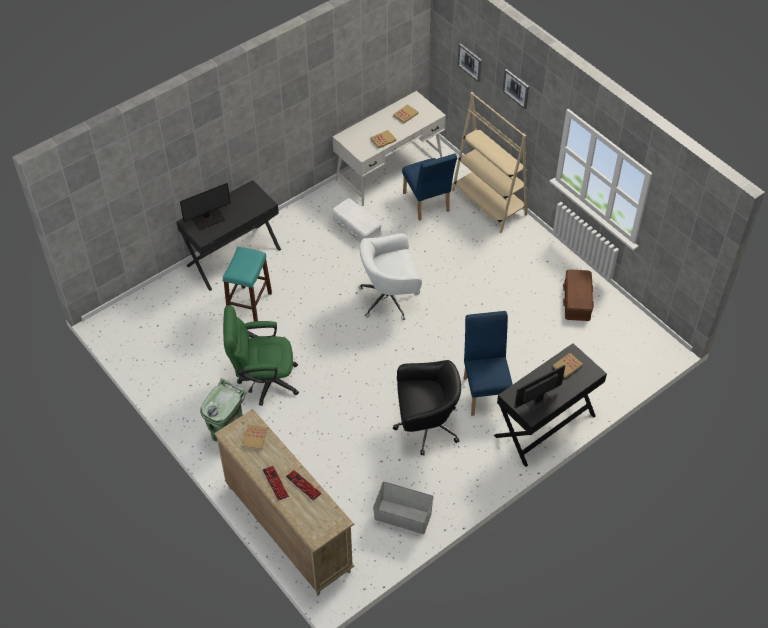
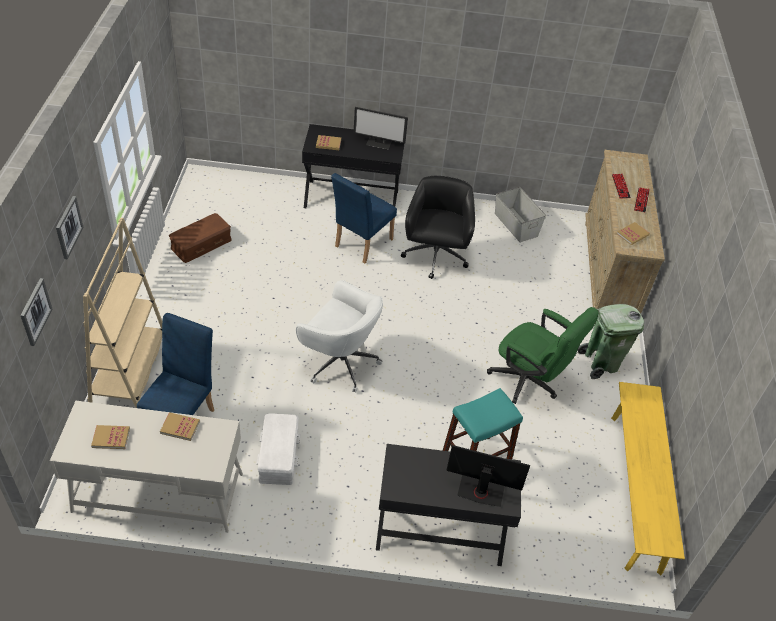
camera: 140 degrees left, 5 degrees down
black office chair [393,360,461,455] -> black office chair turned 60 degrees clockwise [401,176,475,279]
none -> yellow bench [611,382,685,576]

